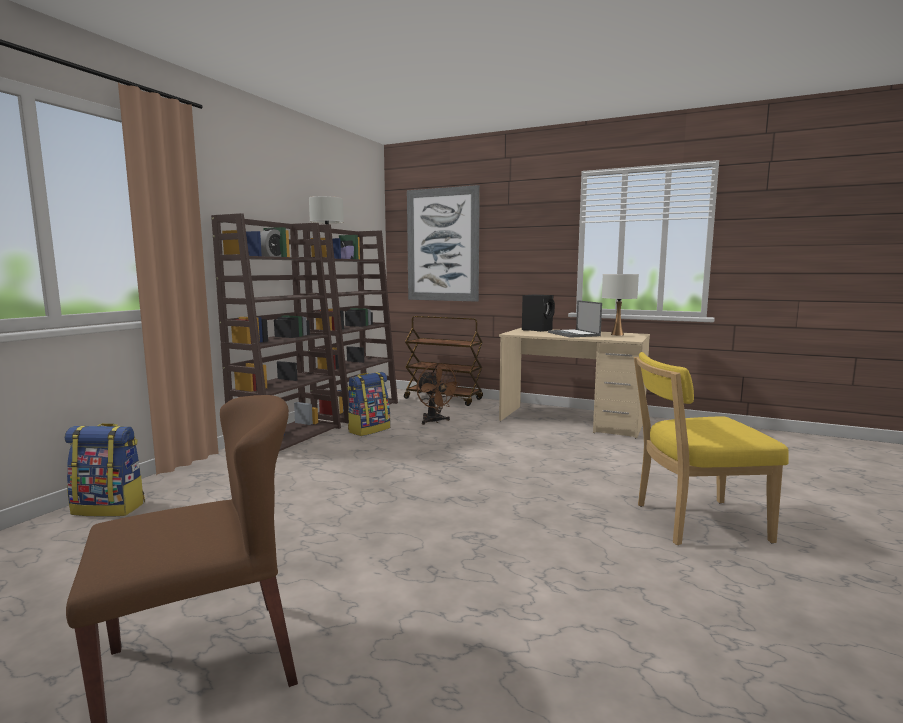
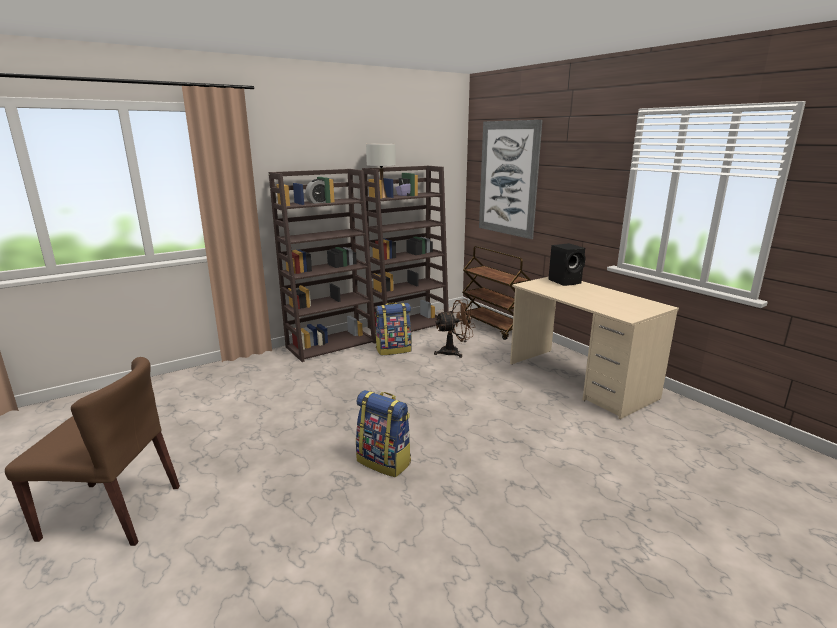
camera: 30 degrees right, 10 degrees up
backpack [65,423,145,517] -> backpack moved to [356,390,411,477]
brown fan [417,363,461,425] -> brown fan turned 105 degrees counterclockwise [434,299,475,358]
laptop [548,300,602,338] -> none
white table lamp [602,274,639,336] -> none
yellow chair [634,352,789,545] -> none

